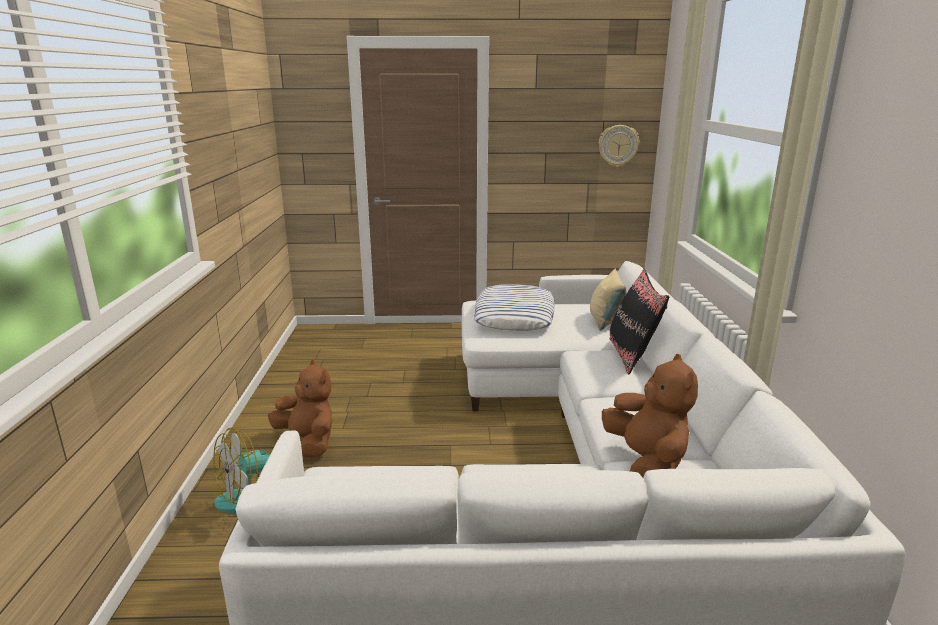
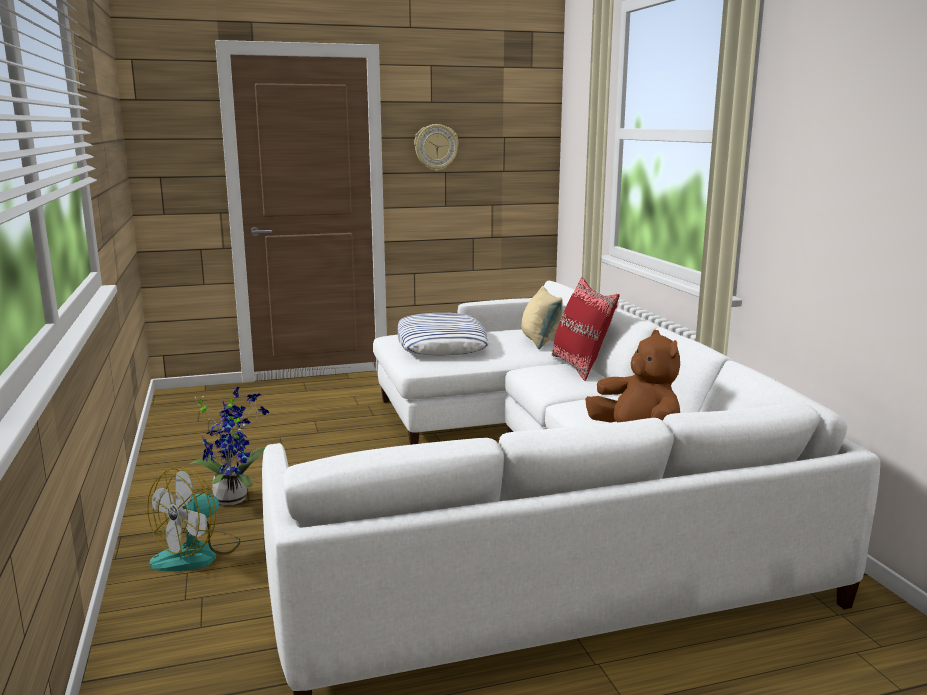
camera: 15 degrees left, 5 degrees down
brown plush toy [268,360,332,457] -> potted plant [190,387,269,505]
wall clock [599,125,639,167] -> wall clock moved to [414,124,459,171]
black pillow [610,269,669,374] -> red pillow [552,277,620,381]

